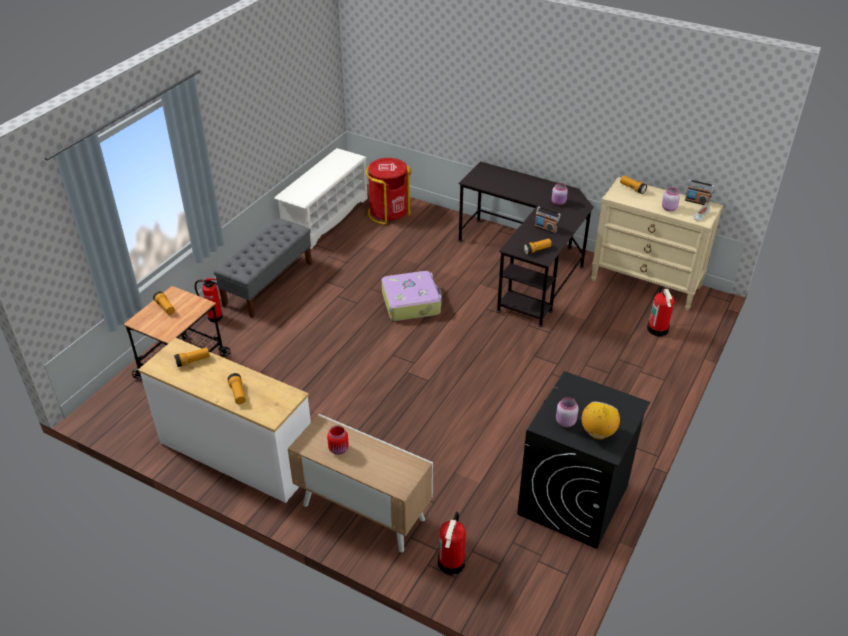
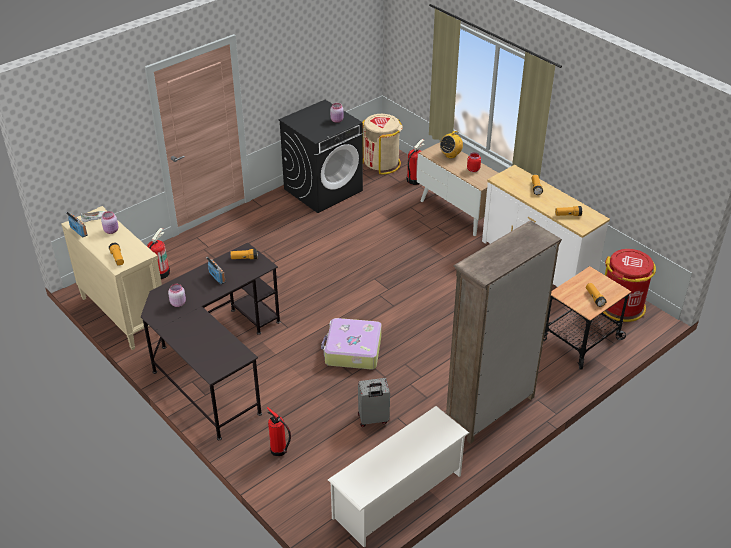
camera: 160 degrees left, 0 degrees up
fire extinguisher [194,278,223,322] -> fire extinguisher moved to [267,407,291,456]
grey bench [214,219,312,318] -> brown bookcase [446,220,562,444]
red trash can [366,158,411,225] -> red trash can moved to [603,249,656,322]
radio [582,402,620,440] -> radio moved to [440,131,463,159]
none -> grey suitcase [358,378,390,427]
none -> beige trash can [362,114,403,175]

